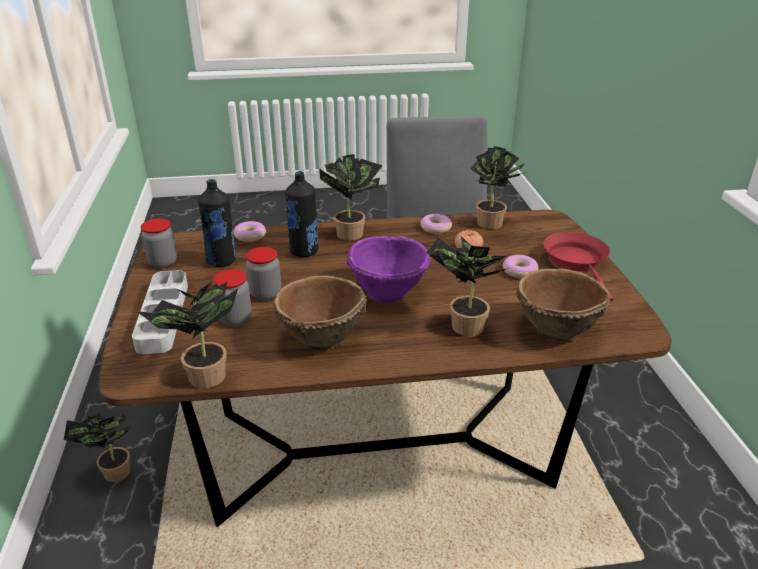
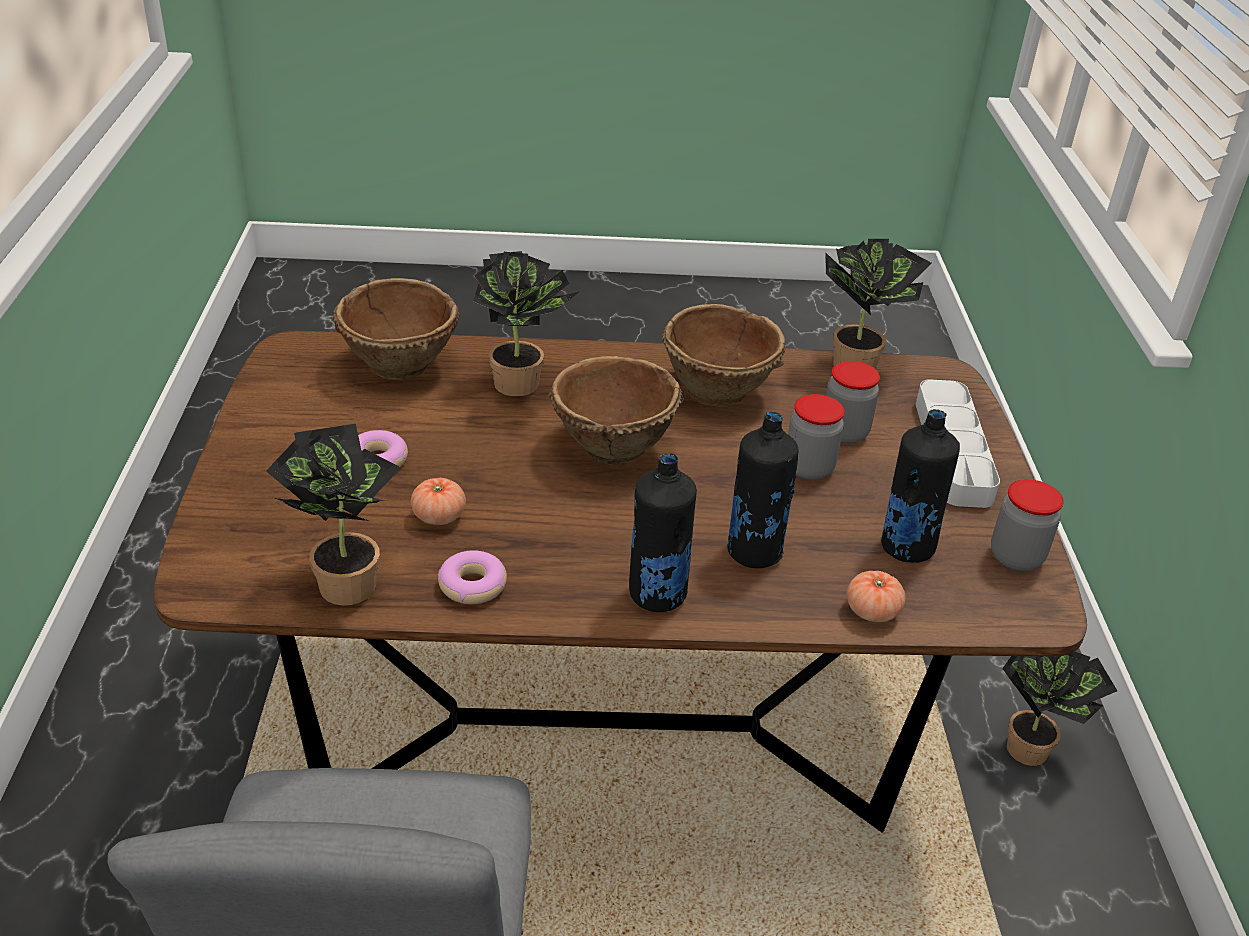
camera: 175 degrees left, 5 degrees up
donut [233,221,266,242] -> tomato [847,571,906,622]
potted plant [319,154,383,241] -> black bottle [629,453,697,612]
purple bowl [346,236,431,303] -> brown bowl [548,356,684,465]
red frying pan [543,232,613,302] -> none

